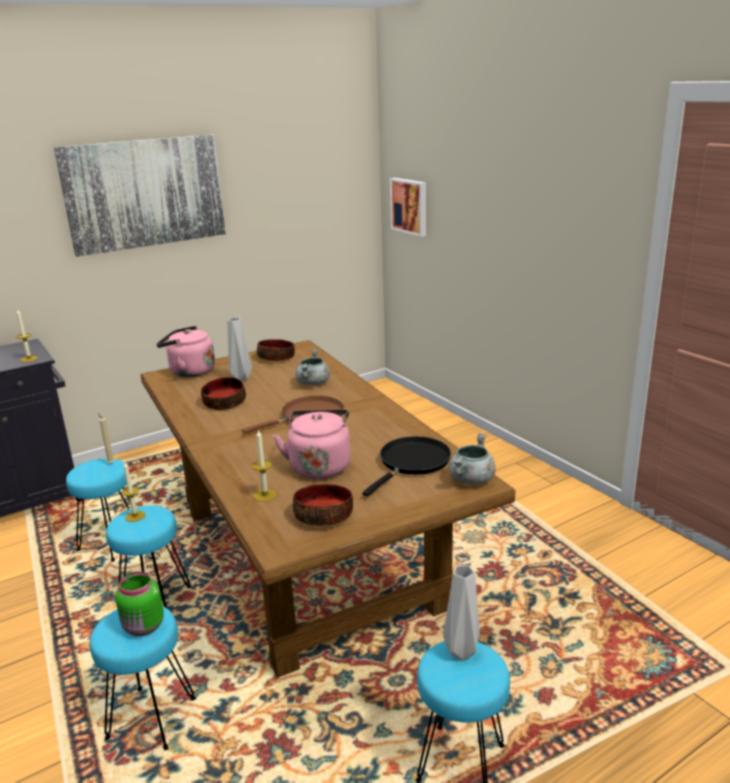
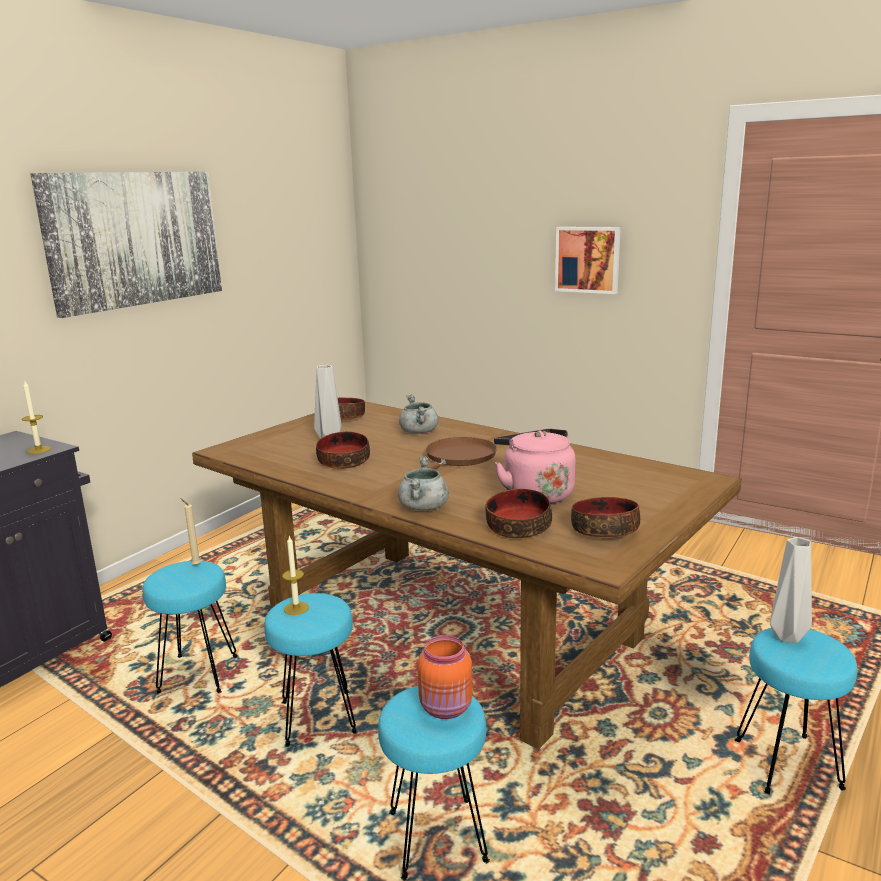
camera: 25 degrees left, 5 degrees down
green jar [115,572,164,636] -> orange jar [417,635,473,719]
pink kettle [156,326,215,377] -> none
candle [252,430,277,502] -> bowl [485,489,552,538]
black frying pan [362,436,451,496] -> none
picture [390,178,426,237] -> picture moved to [555,227,621,294]
grey cooking pot [449,433,495,485] -> grey cooking pot moved to [398,456,449,510]

